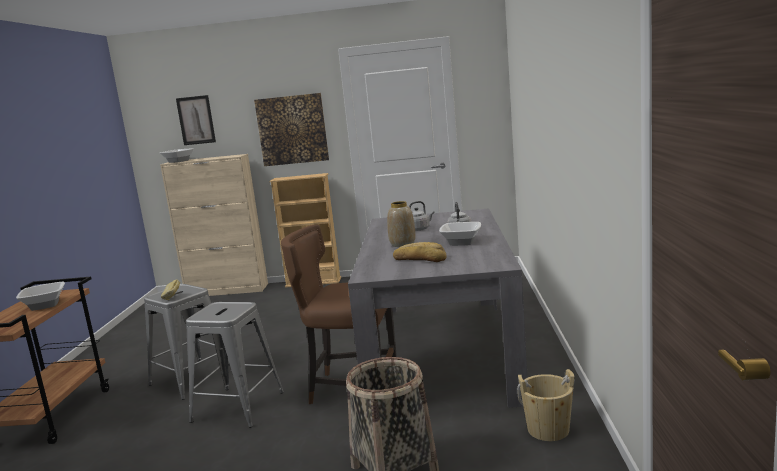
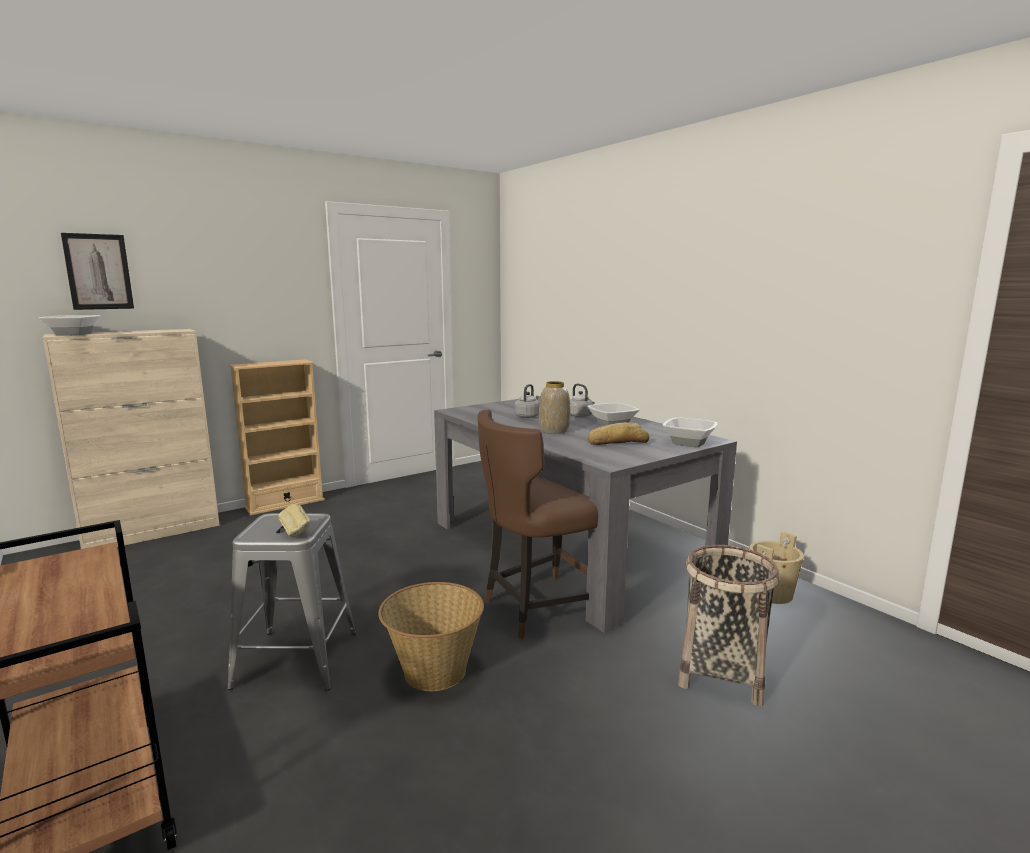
camera: 40 degrees left, 0 degrees up
bowl [16,281,65,311] -> bowl moved to [662,417,718,447]
grey stool [186,302,284,428] -> basket [378,582,484,691]
picture [254,93,329,166] -> none

